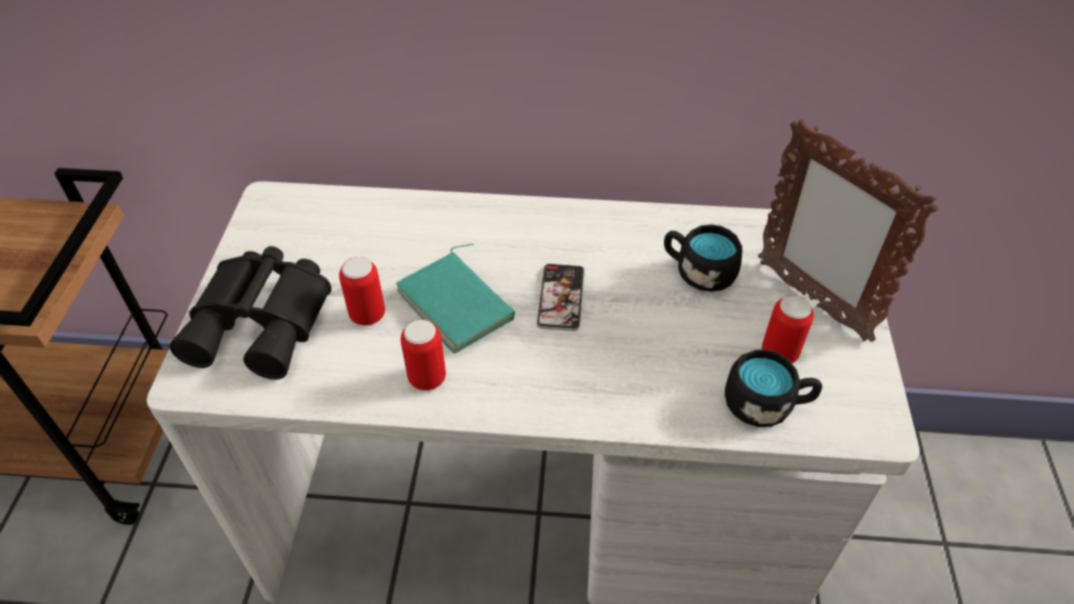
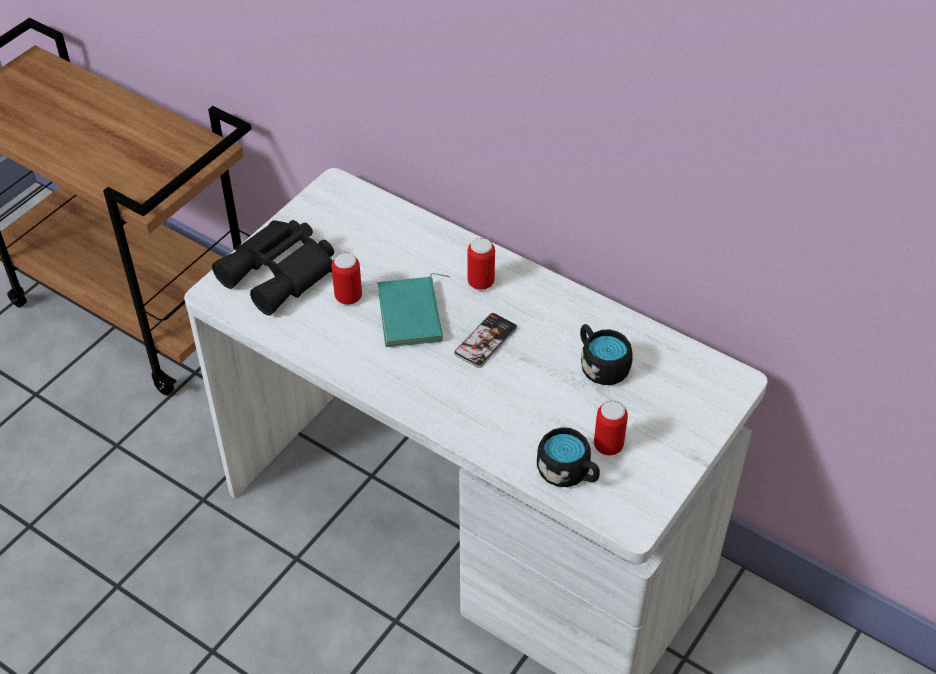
camera: 30 degrees right, 0 degrees up
can [401,319,446,391] -> can moved to [468,238,495,290]
picture frame [758,119,939,342] -> none

